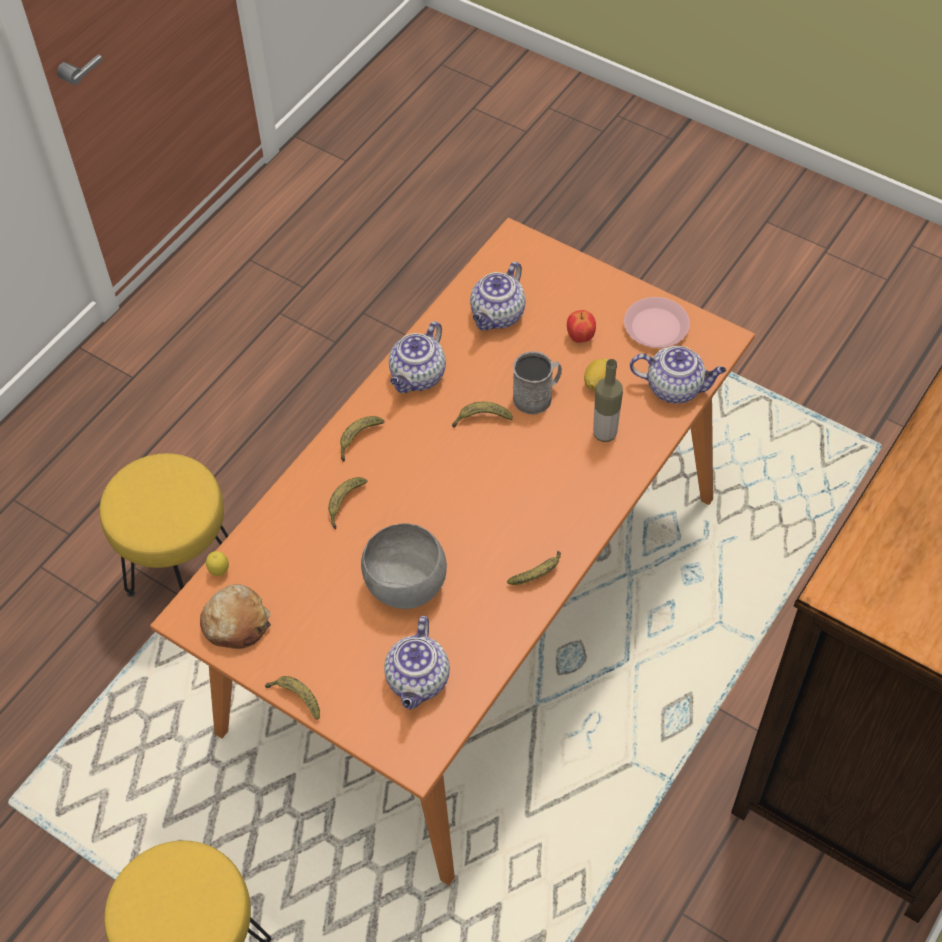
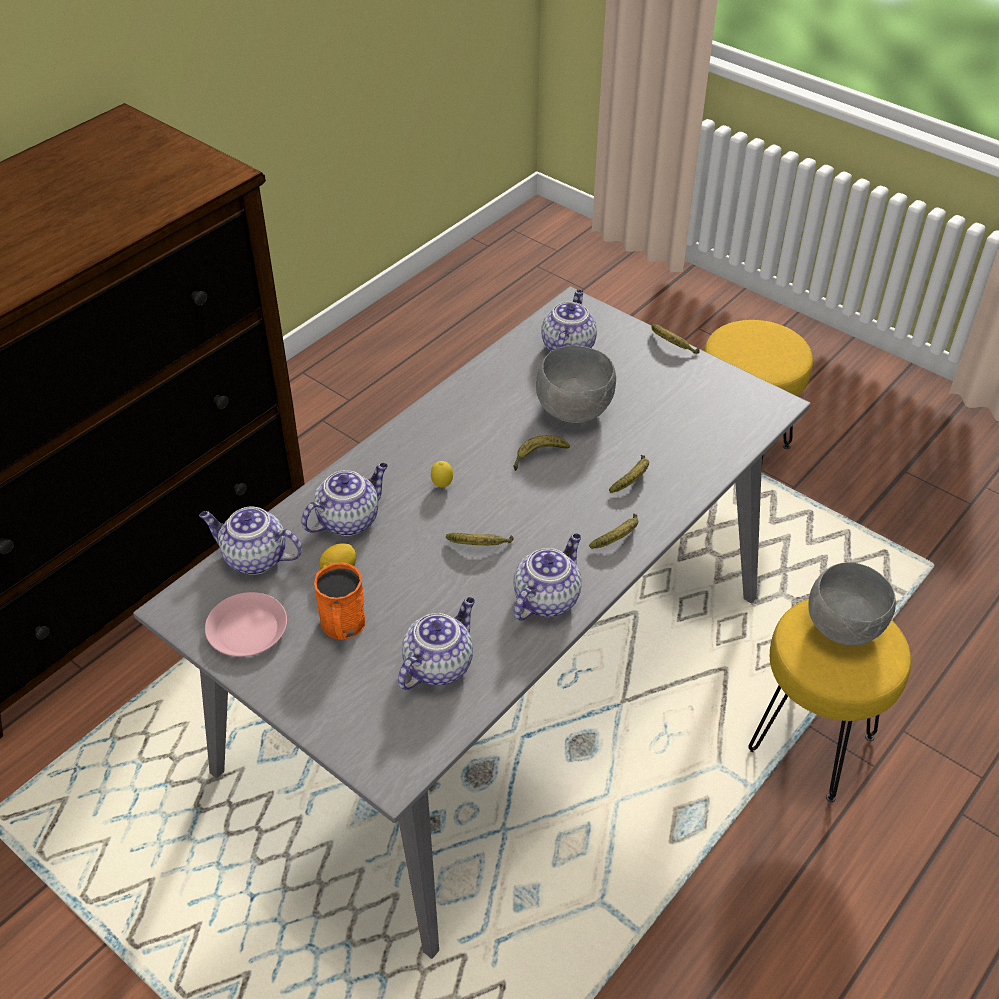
camera: 175 degrees left, 10 degrees down
orange dining table [150,218,755,886] -> grey dining table [133,286,811,959]
bread [200,584,271,649] -> none
lemon [206,551,229,576] -> lemon moved to [431,461,453,487]
banana [507,551,561,585] -> banana moved to [514,435,570,471]
grey mug [513,351,562,414] -> none
apple [567,310,596,343] -> orange mug [314,562,366,640]
bottle [593,359,623,442] -> teapot [301,463,388,536]
none -> grey bowl [808,562,896,646]

